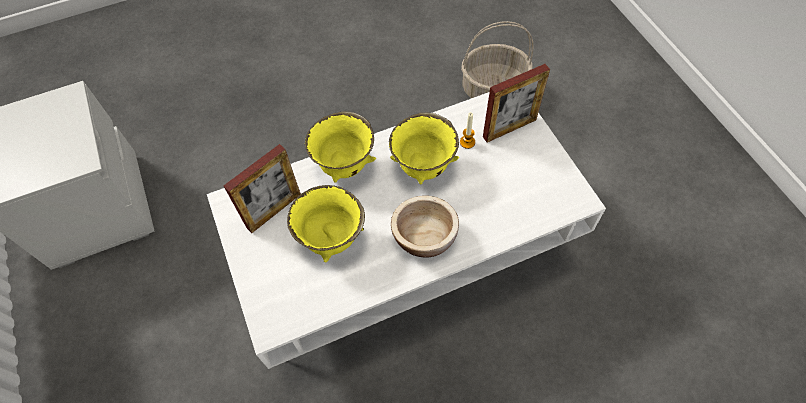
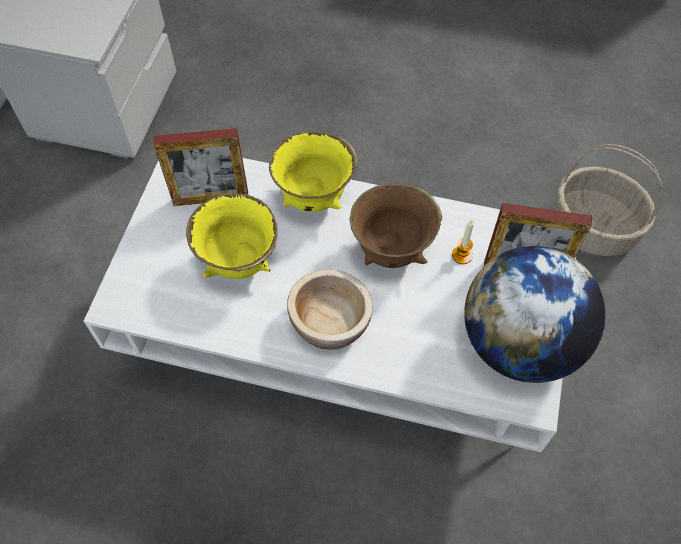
camera: 35 degrees right, 0 degrees up
yellow bowl [389,113,459,184] -> brown bowl [350,183,442,268]
none -> globe [464,246,605,383]

